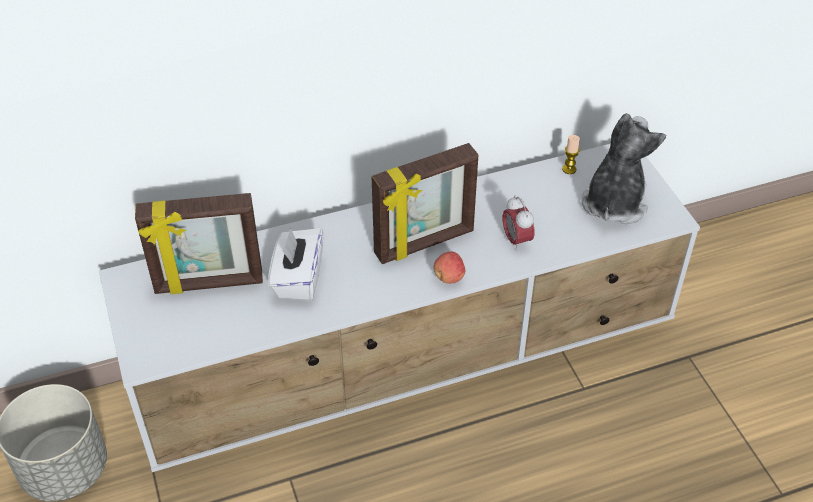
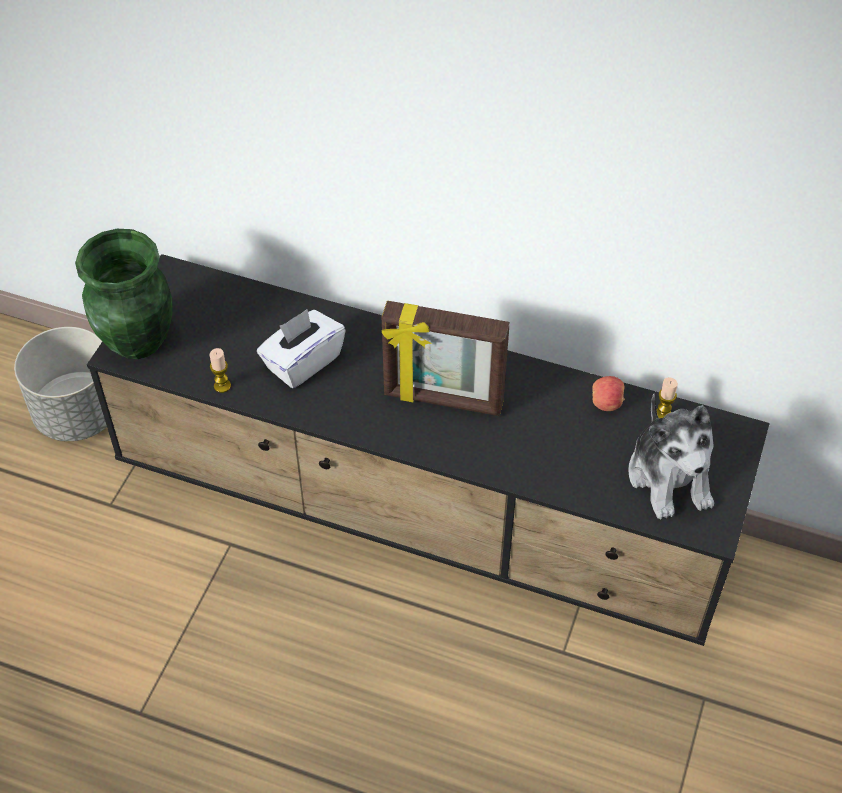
camera: 40 degrees right, 5 degrees up
white tv stand [99,144,700,472] -> black tv stand [87,254,770,646]
picture frame [135,193,263,294] -> none
apple [433,251,465,284] -> apple moved to [592,376,625,411]
alarm clock [503,196,534,252] -> none
plush toy [581,113,666,224] -> plush toy turned 105 degrees clockwise [628,394,714,519]
none -> green vase [75,229,173,359]
none -> candle [210,348,231,393]

